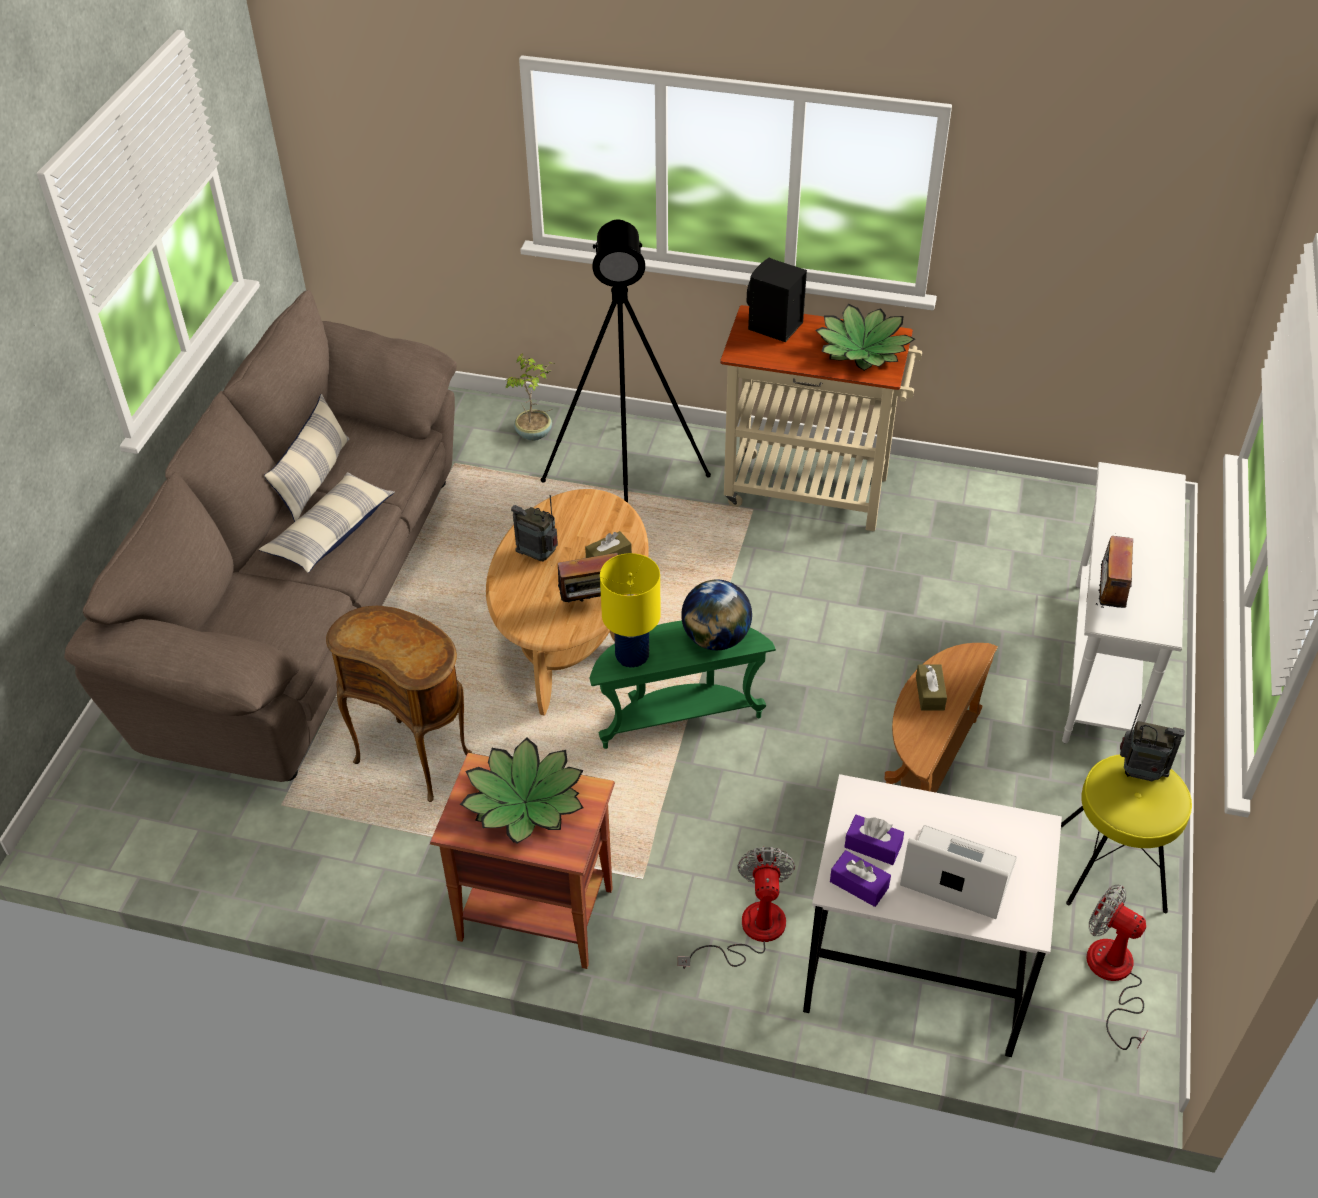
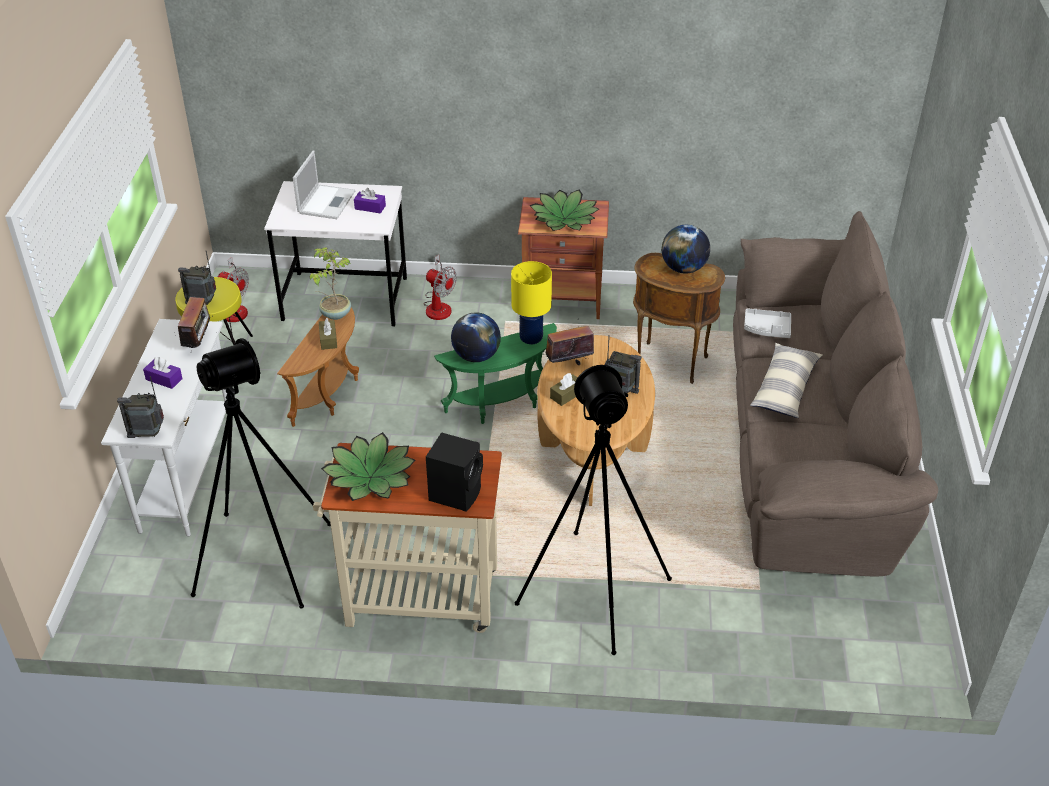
camera: 170 degrees right, 5 degrees down
pillow [264,394,350,522] -> none
potted plant [505,353,552,441] -> potted plant moved to [310,247,351,320]
fan [678,847,795,969] -> fan turned 45 degrees counterclockwise [424,254,457,320]
purple tissue box [830,850,891,907] -> purple tissue box moved to [143,357,183,389]
laptop [900,825,1017,919] -> laptop turned 90 degrees counterclockwise [293,151,355,219]
none -> radio [117,376,164,438]
none -> black floor lamp [191,338,331,609]
none -> globe [662,225,710,273]
none -> grey tray [744,308,791,338]

